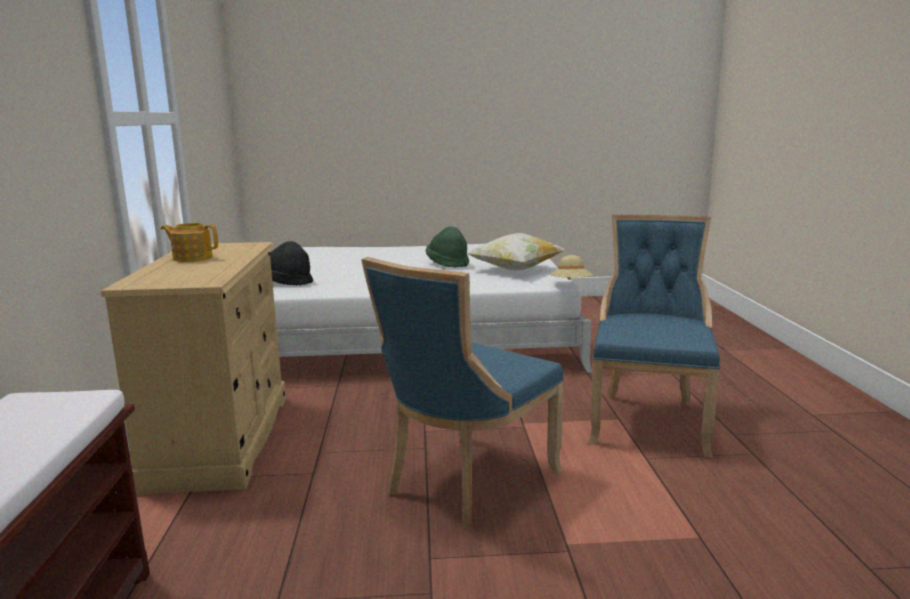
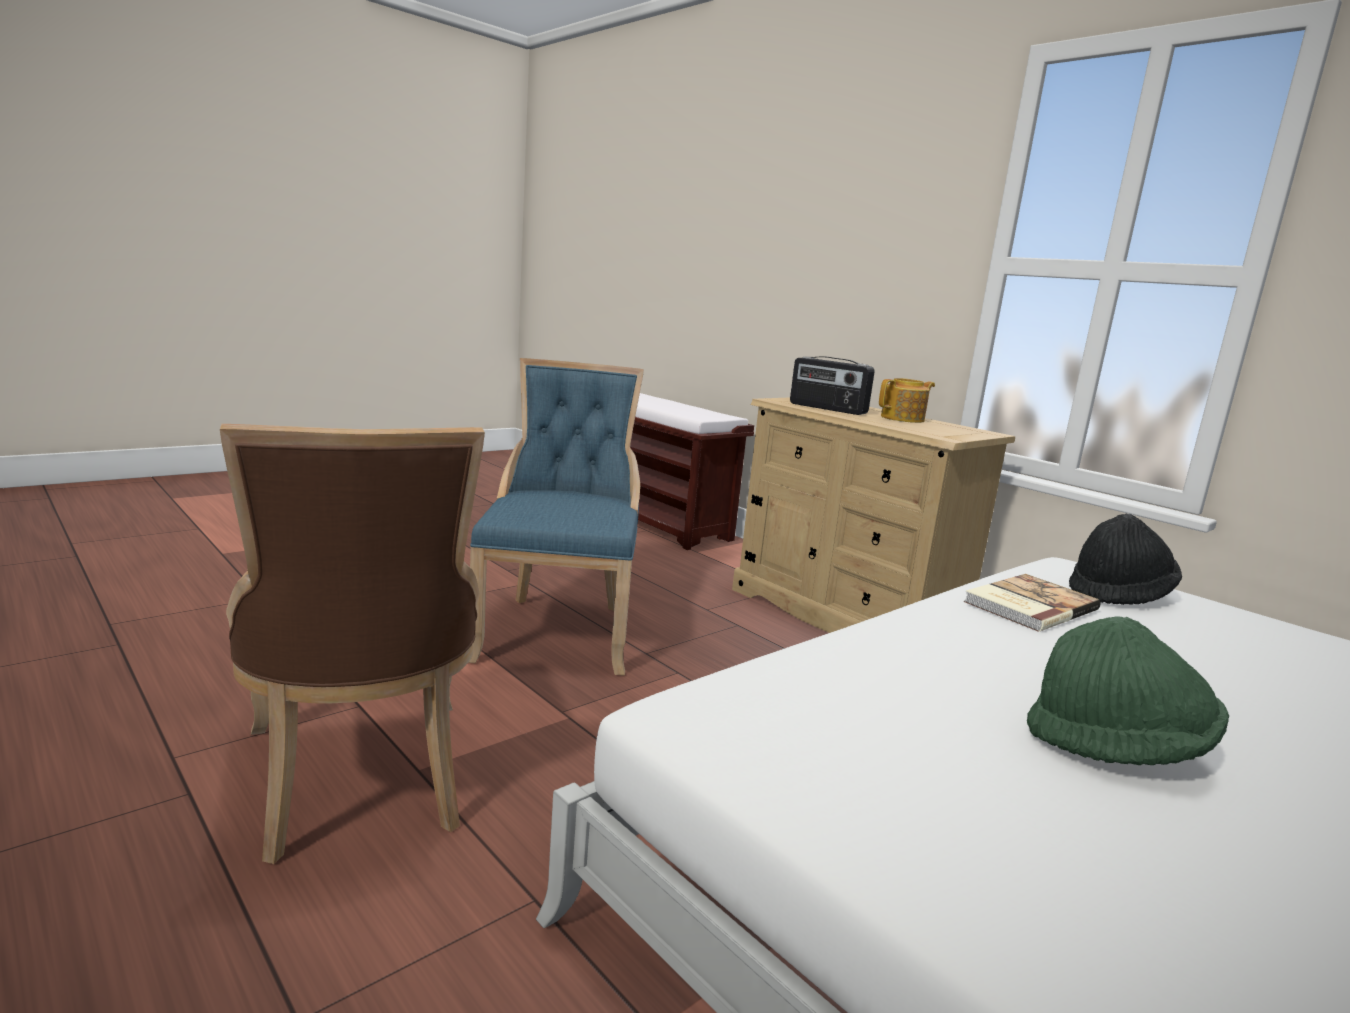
camera: 140 degrees right, 0 degrees up
pillow [466,233,566,270] -> none
beige hat [550,255,593,280] -> none
blue chair [588,215,720,458] -> brown chair [220,424,485,864]
none -> radio [790,356,875,415]
none -> book [964,574,1100,632]

